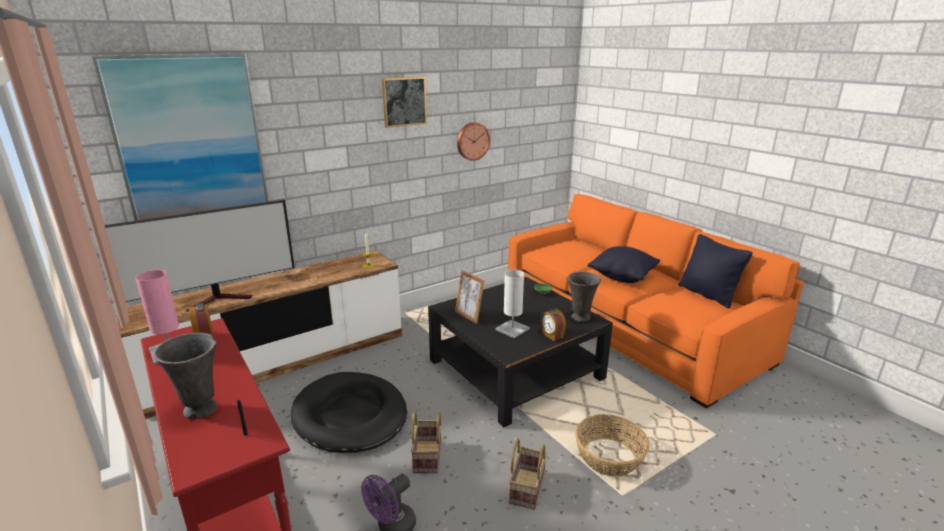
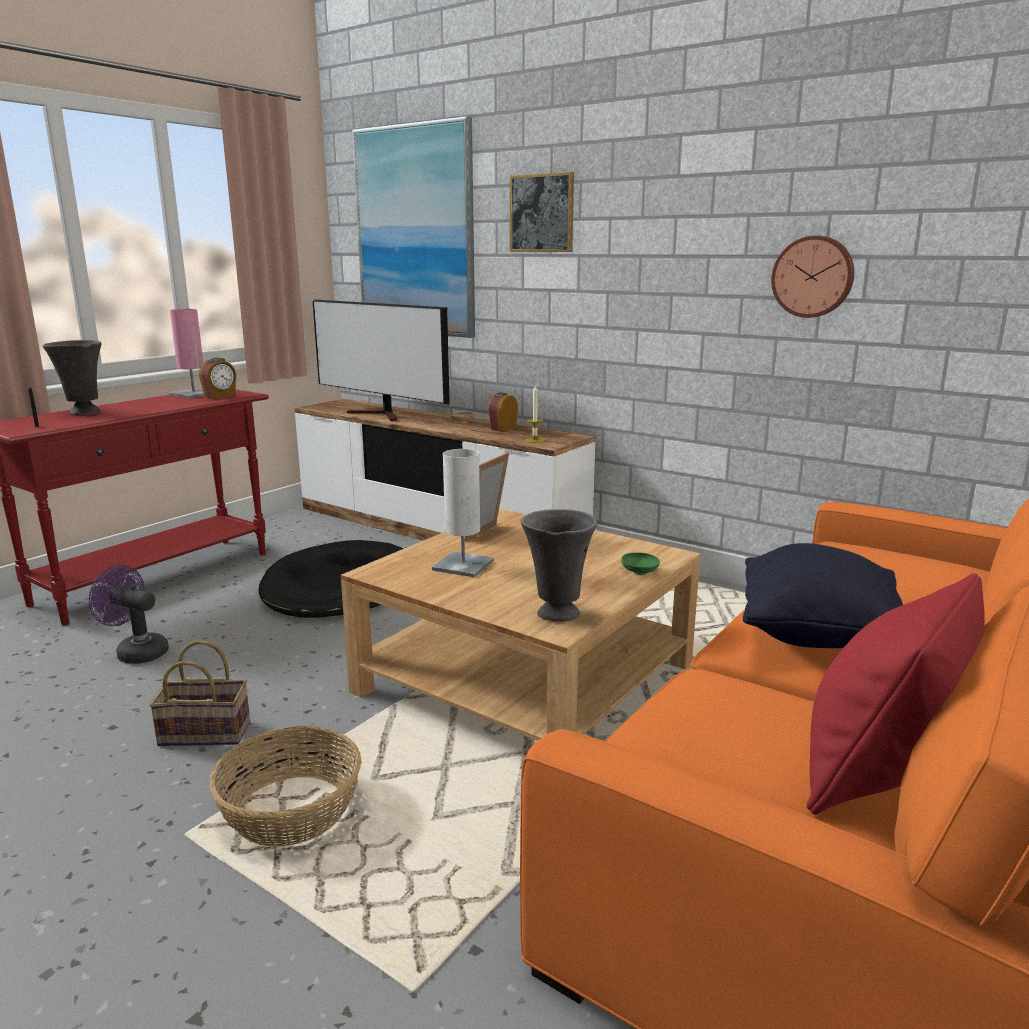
camera: 70 degrees right, 5 degrees down
picture [382,77,427,128] -> picture moved to [510,172,574,252]
basket [411,411,441,473] -> none
black coffee table [428,277,613,427] -> beige coffee table [341,509,700,741]
alarm clock [541,309,566,341] -> alarm clock moved to [488,392,518,432]
black pillow [678,234,753,308] -> red pillow [807,573,985,815]

